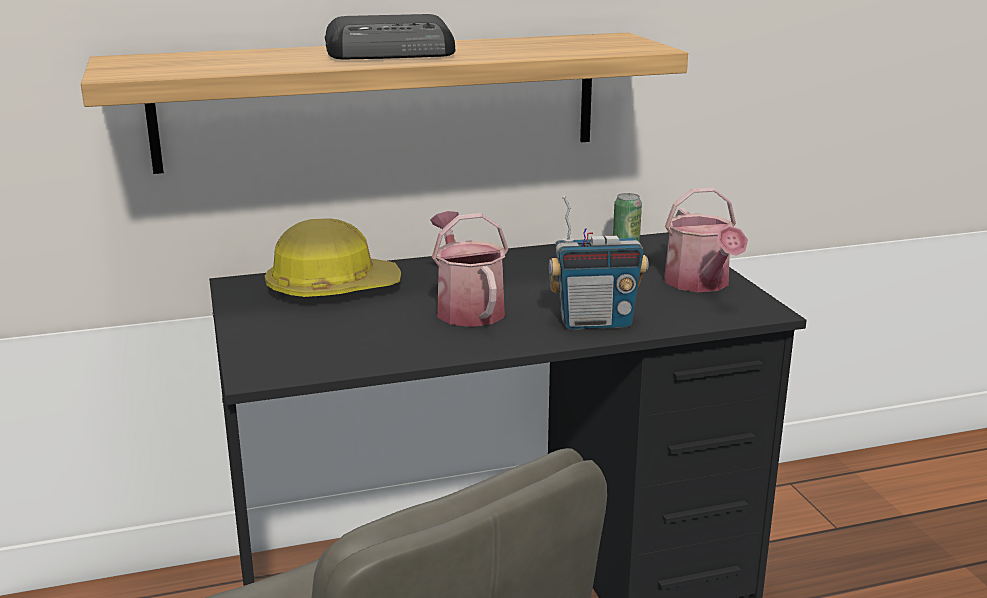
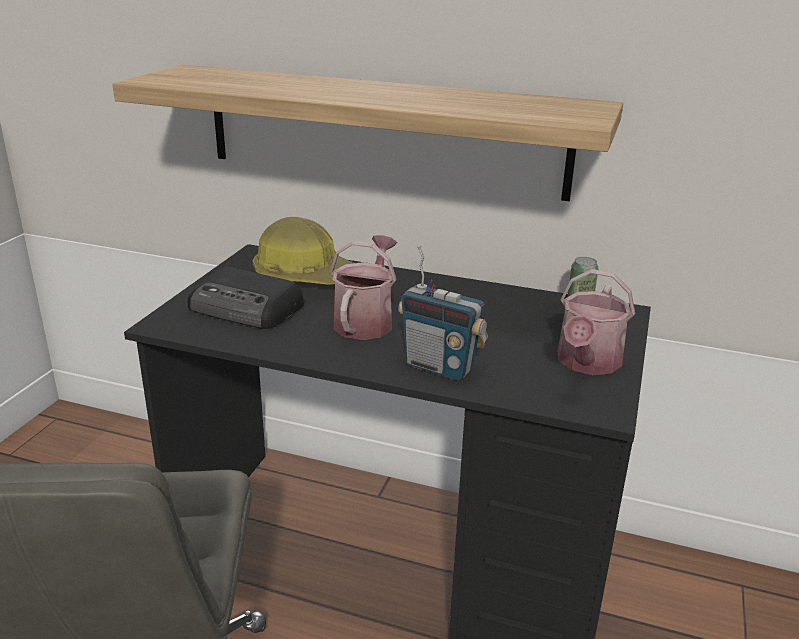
camera: 35 degrees right, 5 degrees up
radio [325,14,455,60] -> radio moved to [188,267,304,329]

